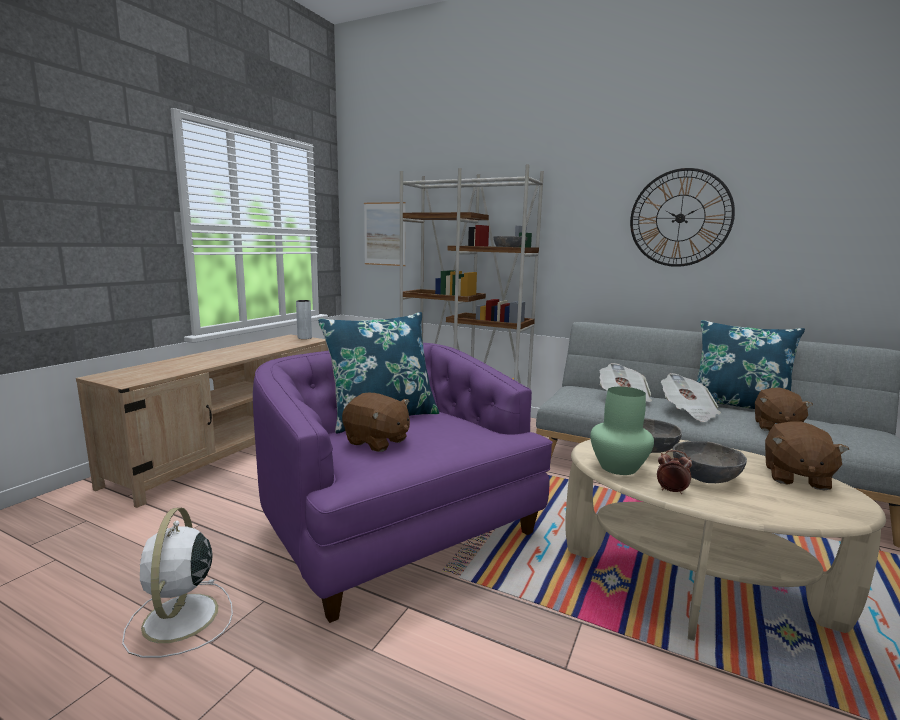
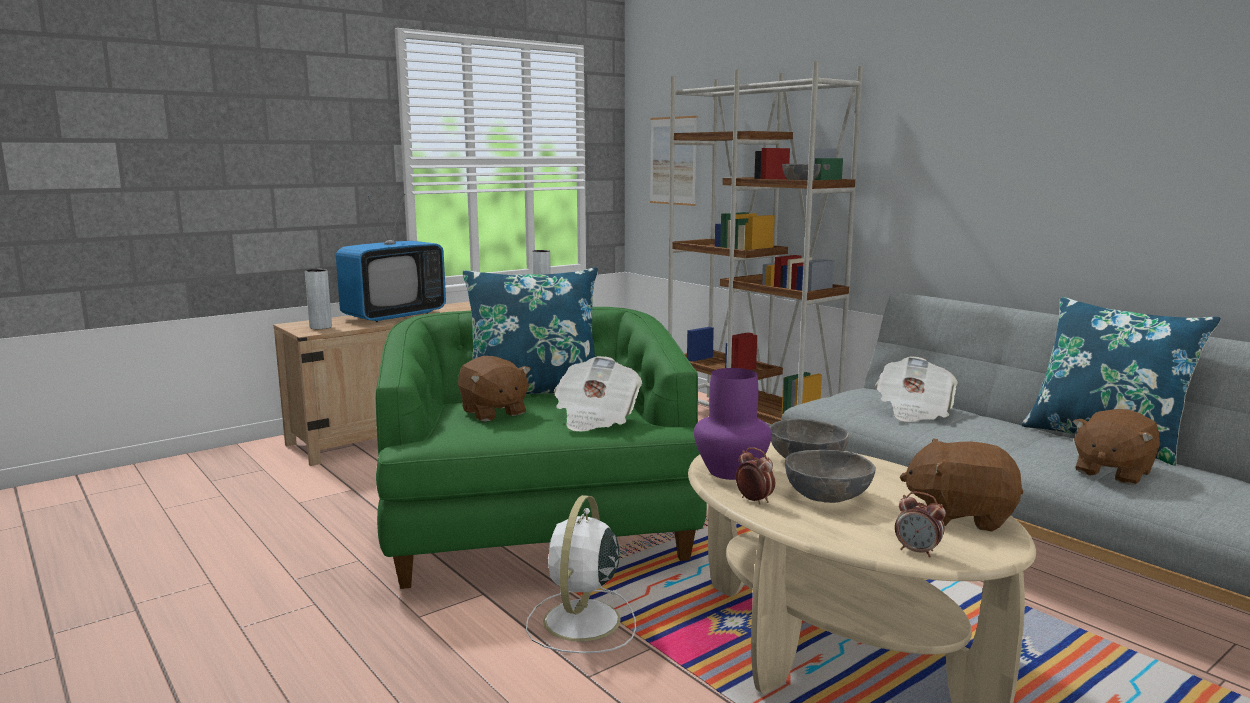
camera: 25 degrees right, 0 degrees up
white fan [122,508,233,658] -> white fan moved to [526,495,636,653]
purple armchair [253,343,553,623] -> green armchair [376,307,707,589]
green vase [590,387,654,475] -> purple vase [694,368,772,480]
wall clock [630,168,735,267] -> none
newspaper [661,373,721,422] -> newspaper moved to [554,356,642,431]
brown plush toy [765,421,849,490] -> brown plush toy turned 60 degrees clockwise [900,438,1023,532]
none -> grey vase [305,269,332,329]
none -> television [336,194,446,322]
none -> alarm clock [895,492,946,558]

